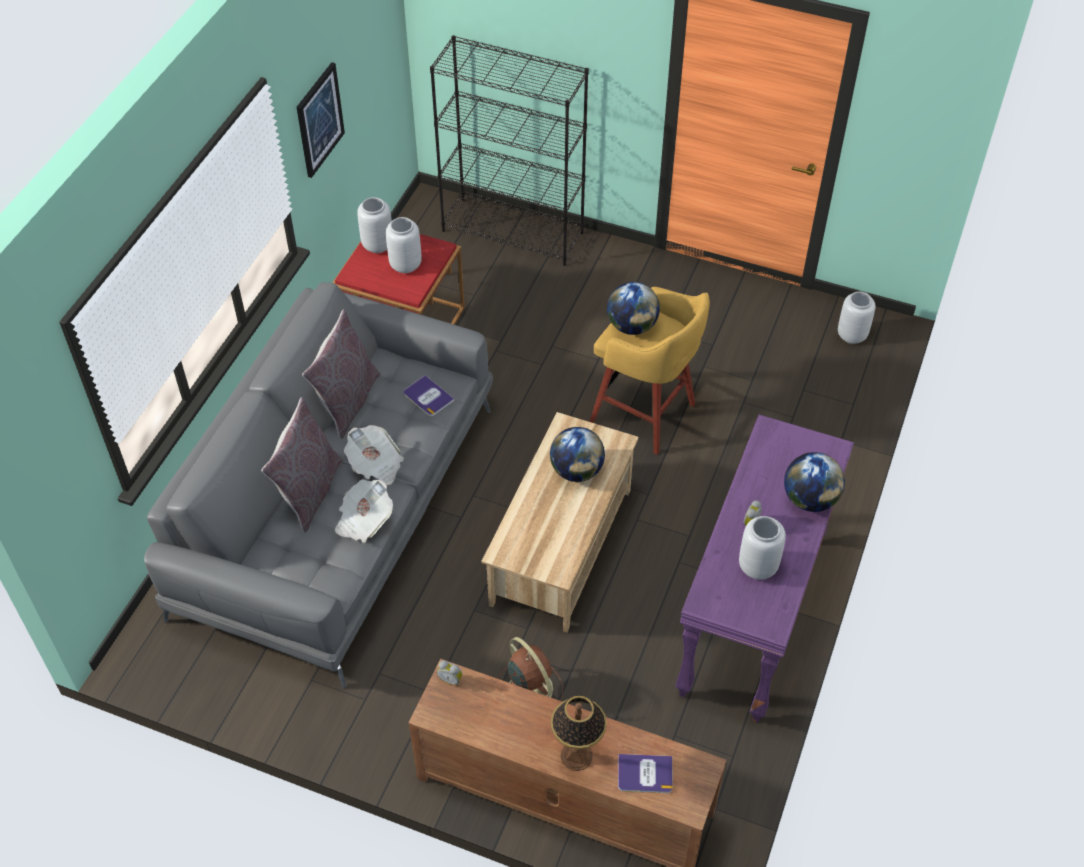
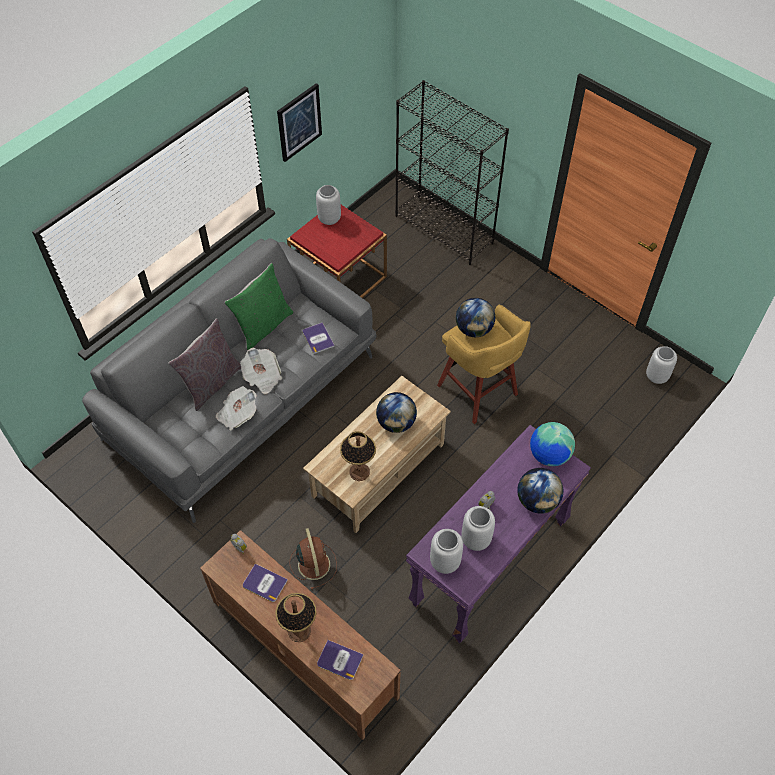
camera: 20 degrees right, 5 degrees up
grey pillow [302,310,380,439] -> green pillow [224,263,293,351]
grey vase [386,217,422,273] -> grey vase moved to [430,529,463,574]
none -> book [243,564,288,602]
none -> table lamp [340,431,376,481]
none -> globe [530,422,575,466]

